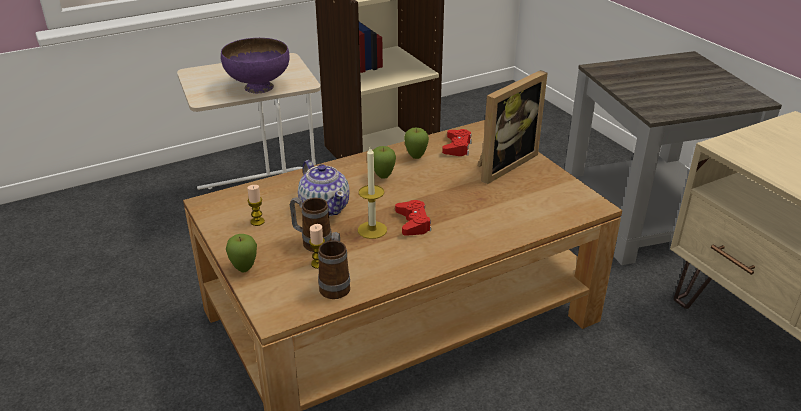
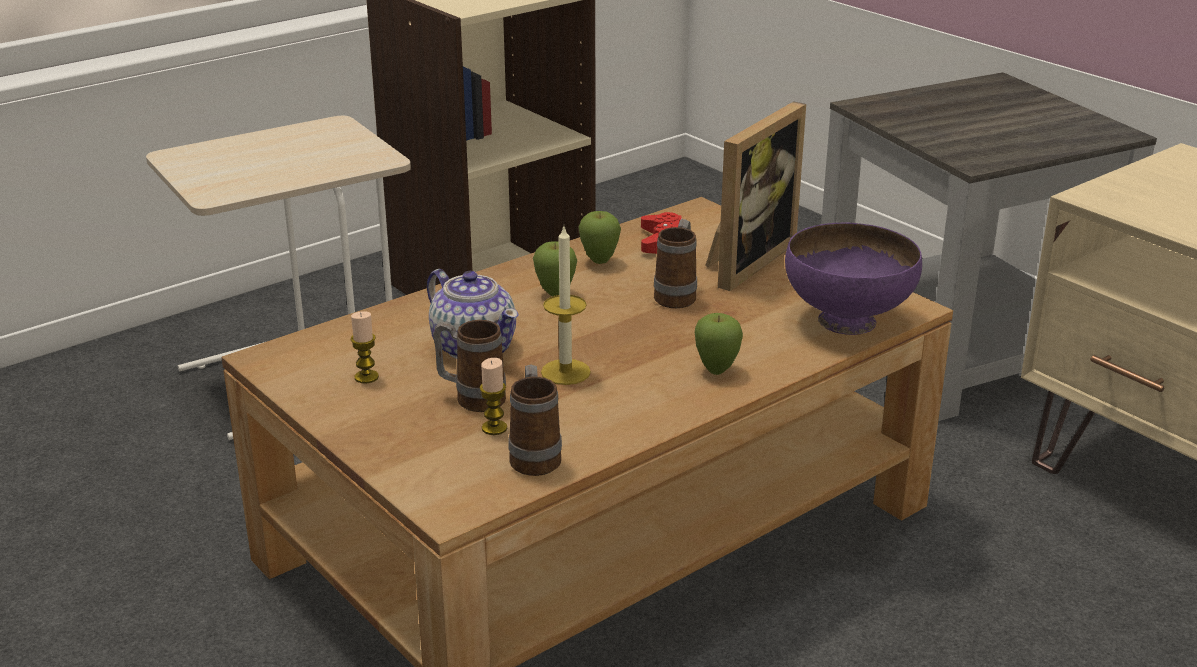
camera: 10 degrees left, 5 degrees down
purple bowl [221,38,290,93] -> purple bowl moved to [785,223,922,335]
apple [226,234,257,272] -> apple moved to [695,313,743,375]
red game controller [395,200,431,236] -> none
none -> mug [654,219,697,308]

